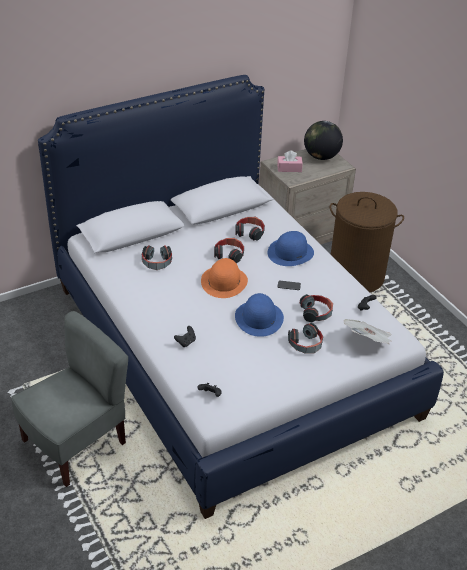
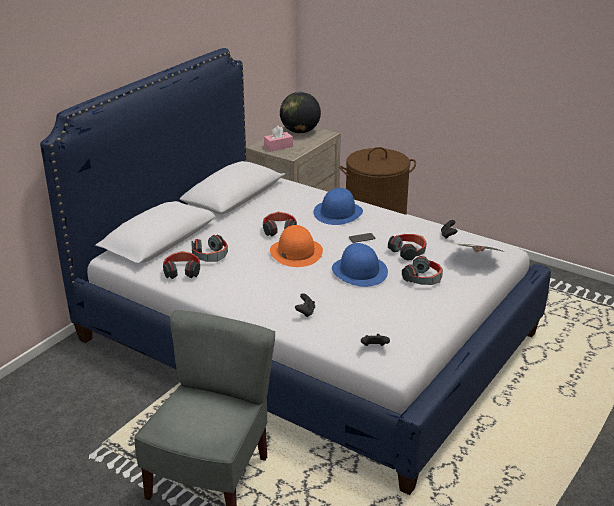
camera: 25 degrees left, 10 degrees down
headphones [235,217,265,241] -> headphones moved to [163,251,200,279]

